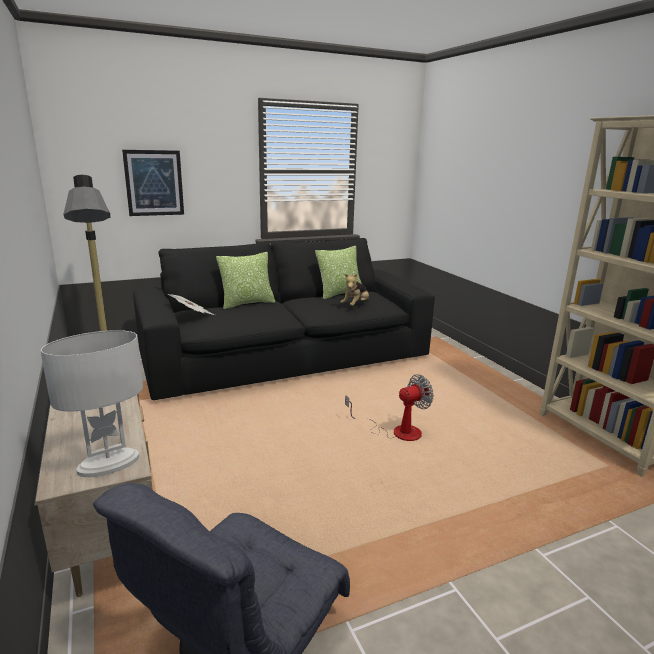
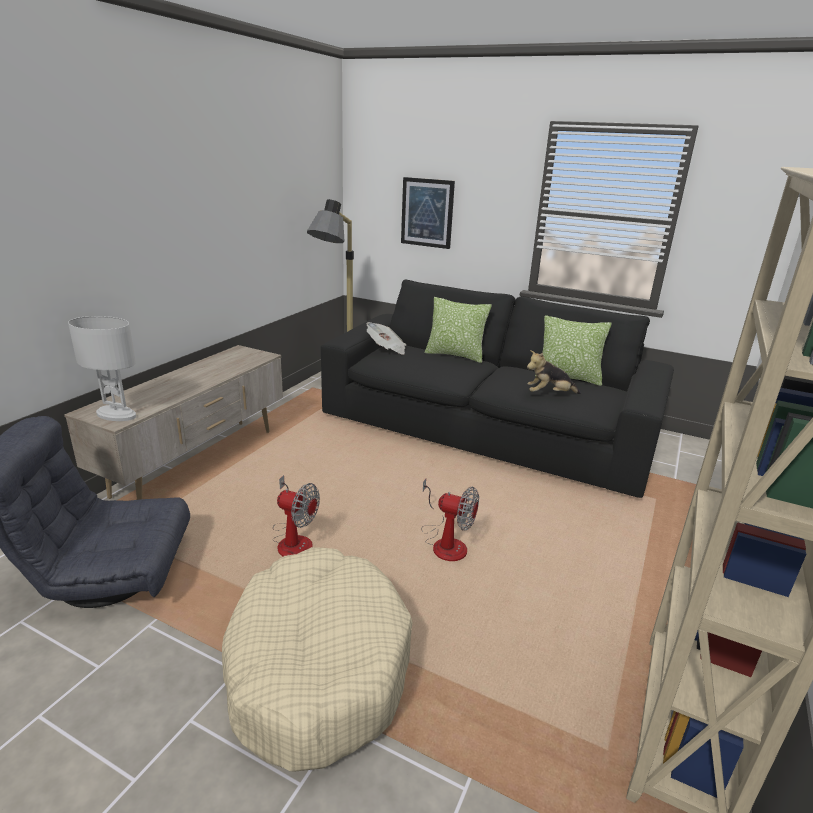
camera: 50 degrees right, 5 degrees up
none -> beige dog bed [222,547,413,772]
none -> fan [273,475,320,557]

